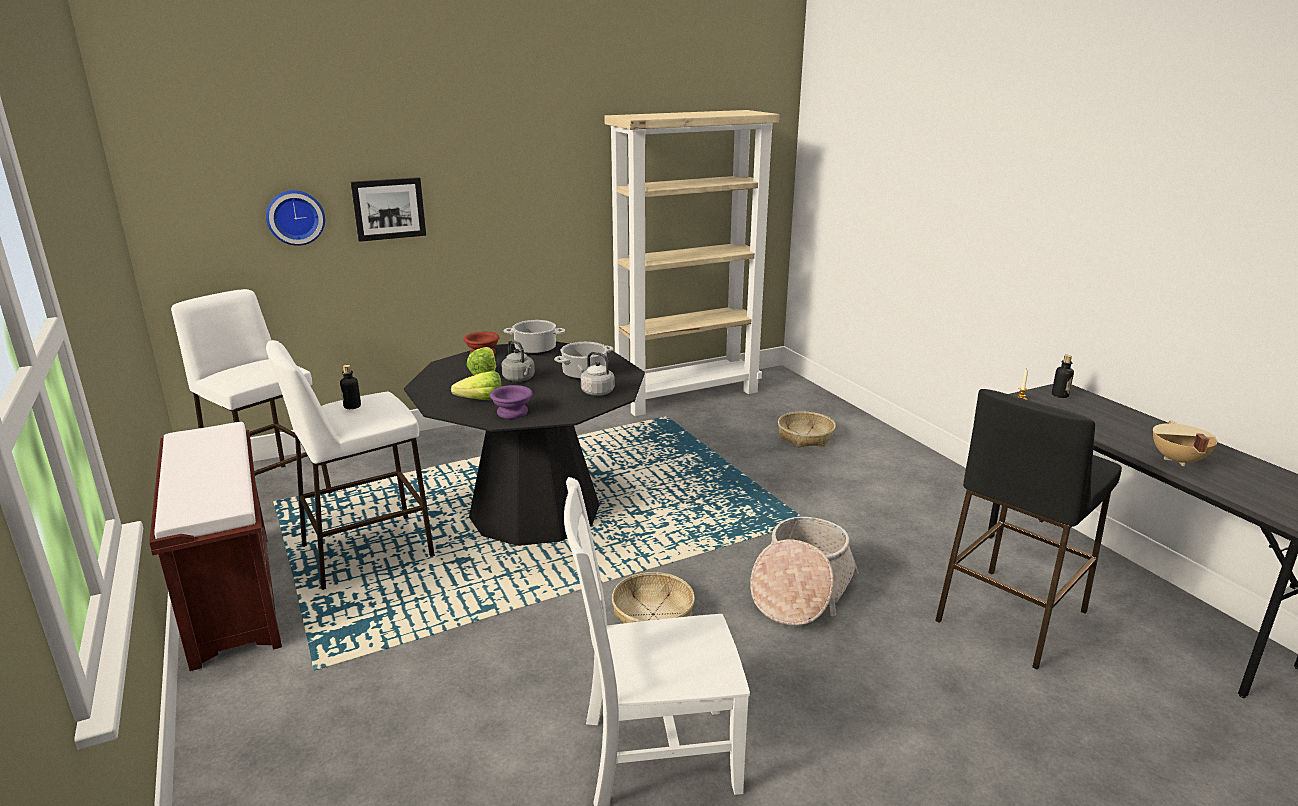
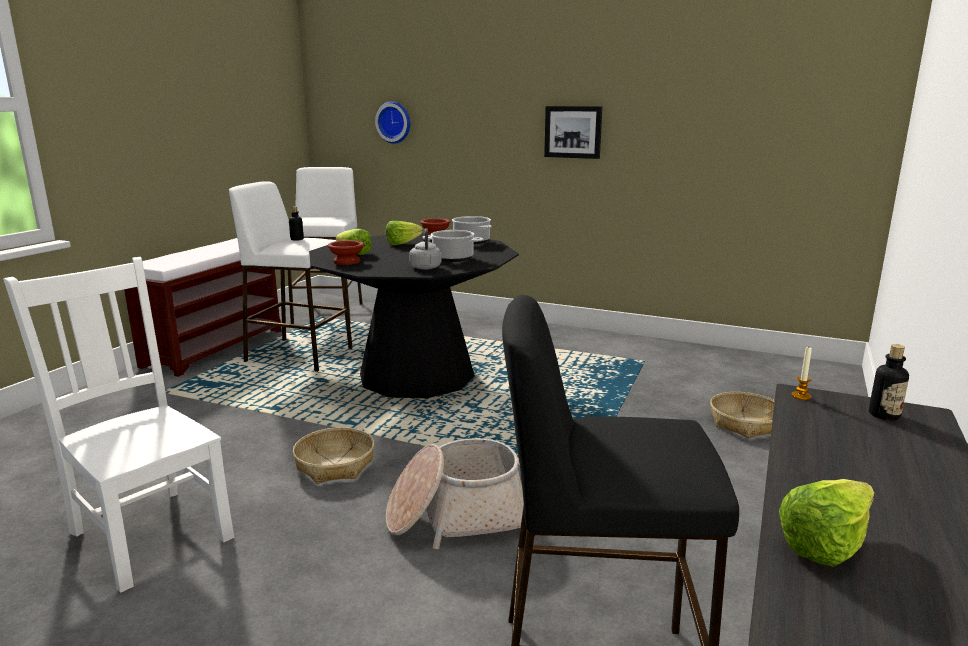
camera: 50 degrees right, 5 degrees down
picture [351,177,426,242] -> picture moved to [544,106,603,159]
purple bowl [490,385,532,419] -> brown bowl [328,240,364,265]
grey kettle [501,340,535,381] -> none
beige bookcase [604,110,779,416] -> none
beige cooking pot [1153,421,1217,466] -> lettuce [779,479,874,567]

